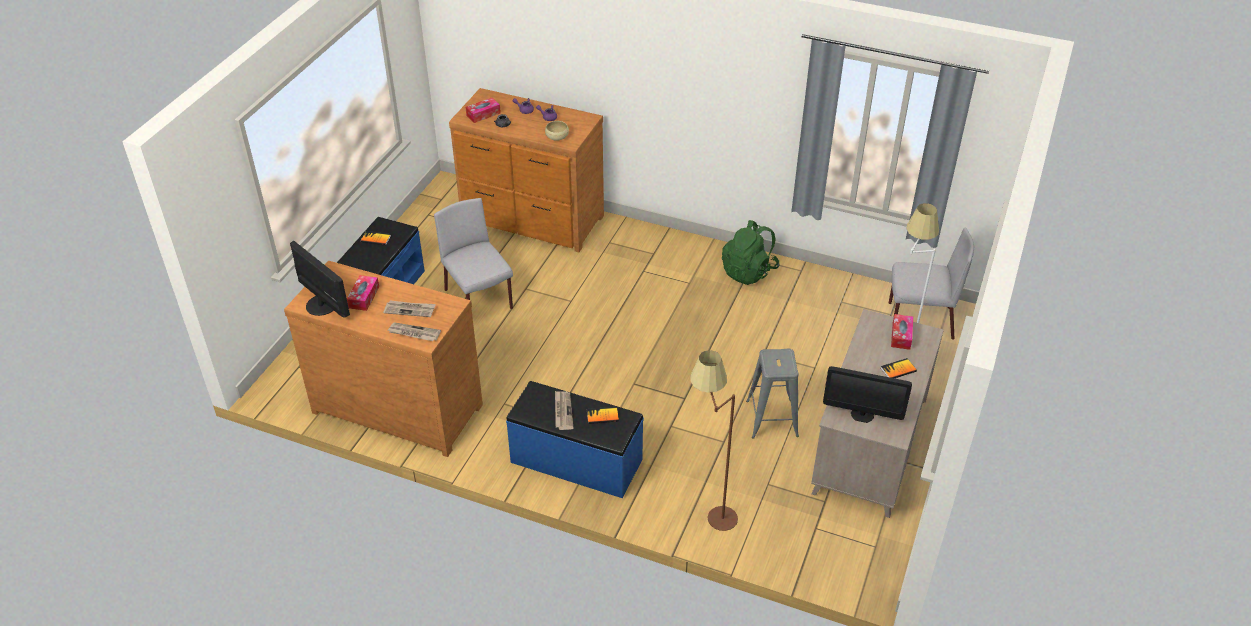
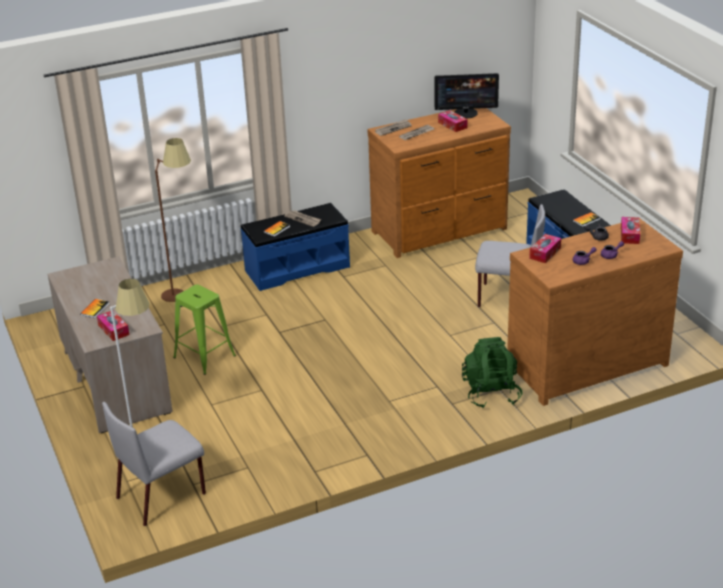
camera: 135 degrees right, 10 degrees down
beige bowl [545,121,569,141] -> tissue box [529,234,561,263]
green backpack [722,220,779,285] -> green backpack moved to [462,337,523,408]
grey stool [746,349,799,439] -> green stool [173,285,236,375]
monitor [823,366,912,423] -> none

